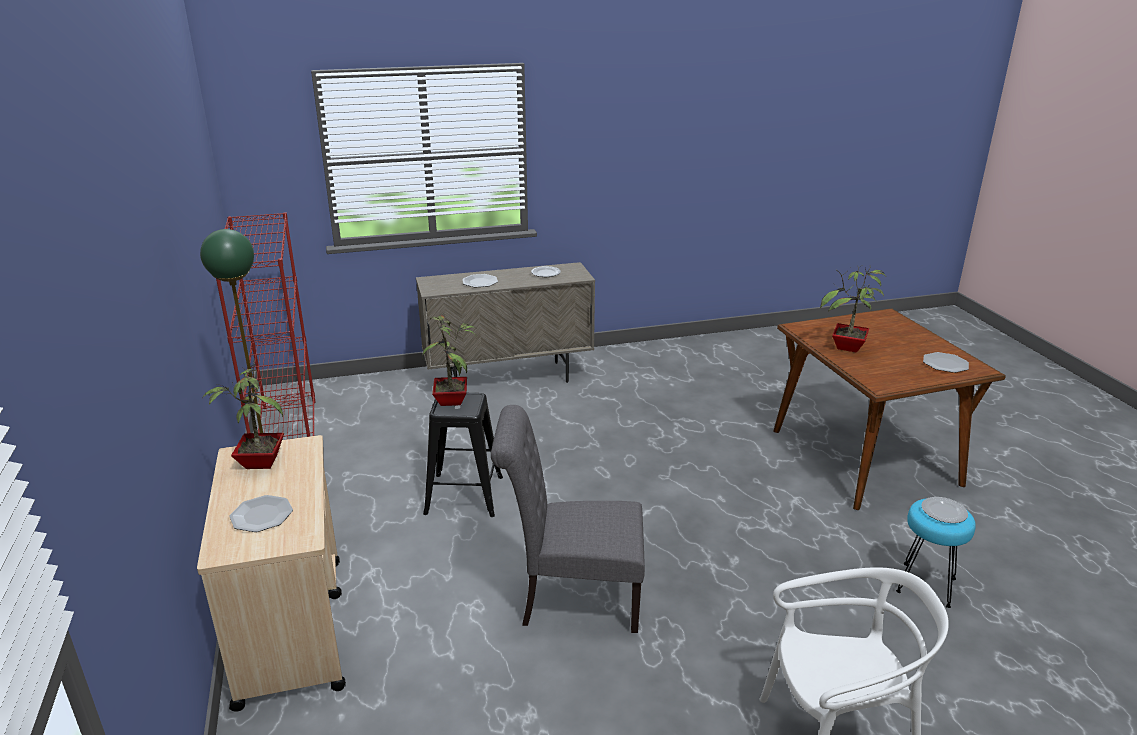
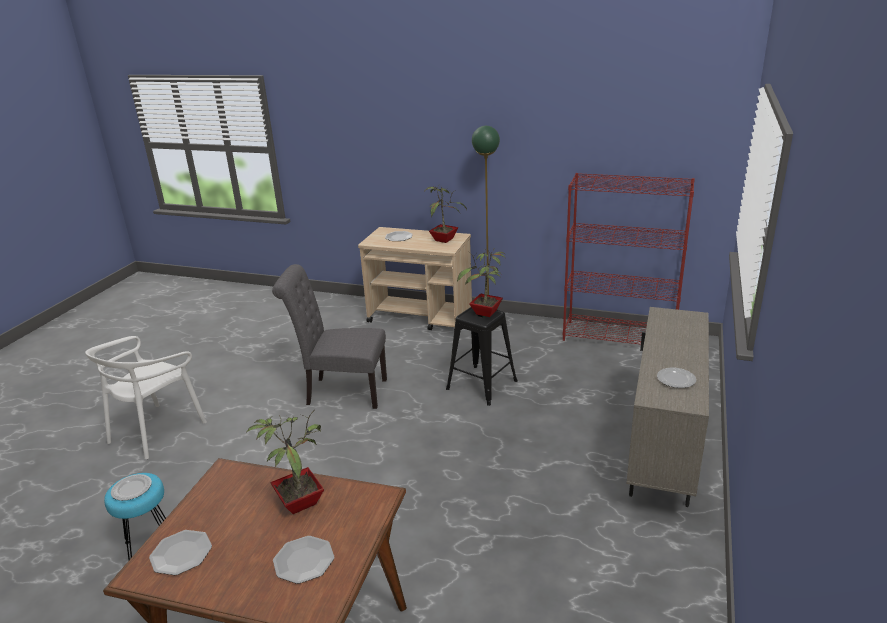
camera: 125 degrees right, 0 degrees up
plate [462,274,498,287] -> plate moved to [273,536,334,584]
grey chair [491,405,645,633] -> grey chair turned 120 degrees counterclockwise [272,264,387,409]

